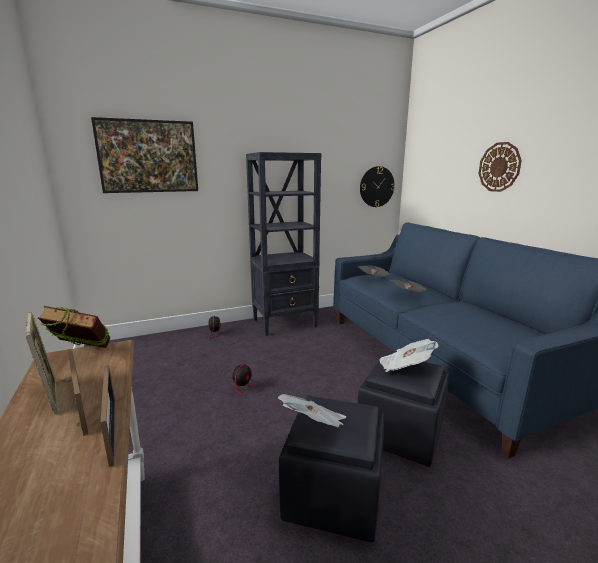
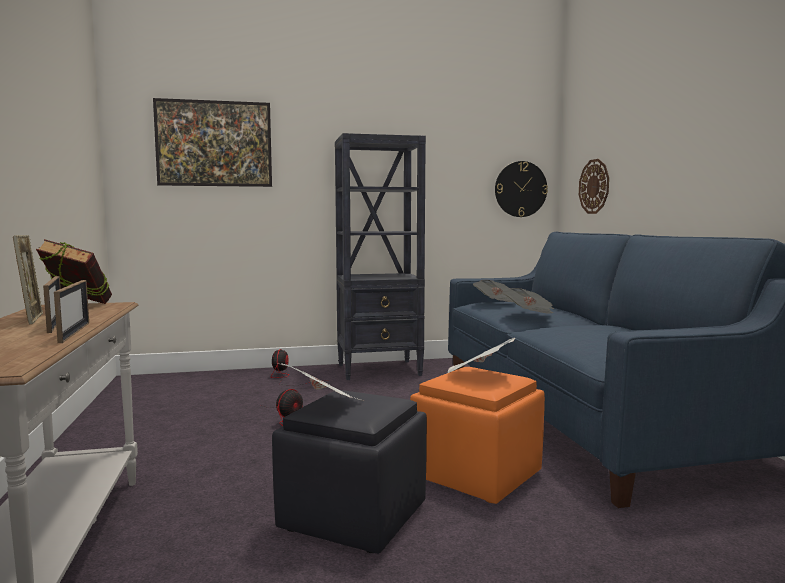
camera: 10 degrees right, 10 degrees down
black ottoman [358,353,449,467] -> orange ottoman [410,367,545,504]
wall clock [478,142,522,192] -> wall clock moved to [579,159,609,214]

